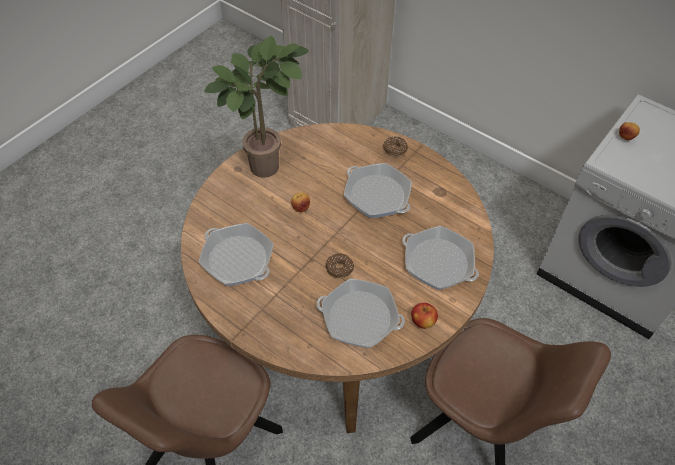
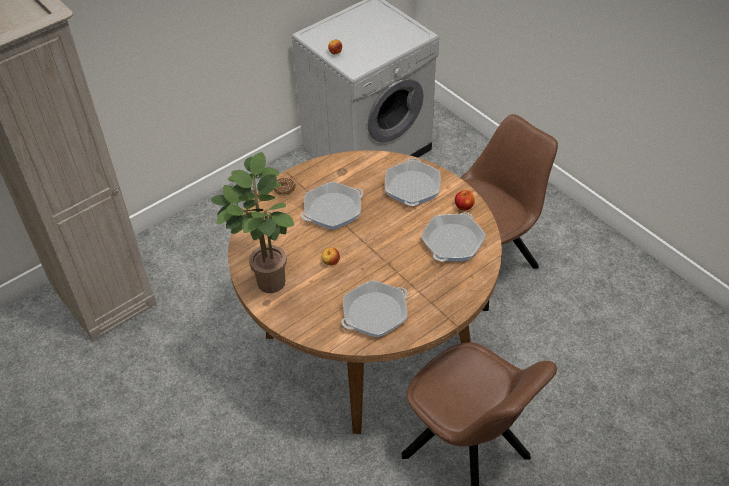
camera: 75 degrees left, 5 degrees down
donut [326,253,354,278] -> none
frying pan [402,226,479,290] -> frying pan turned 135 degrees clockwise [385,158,441,206]

